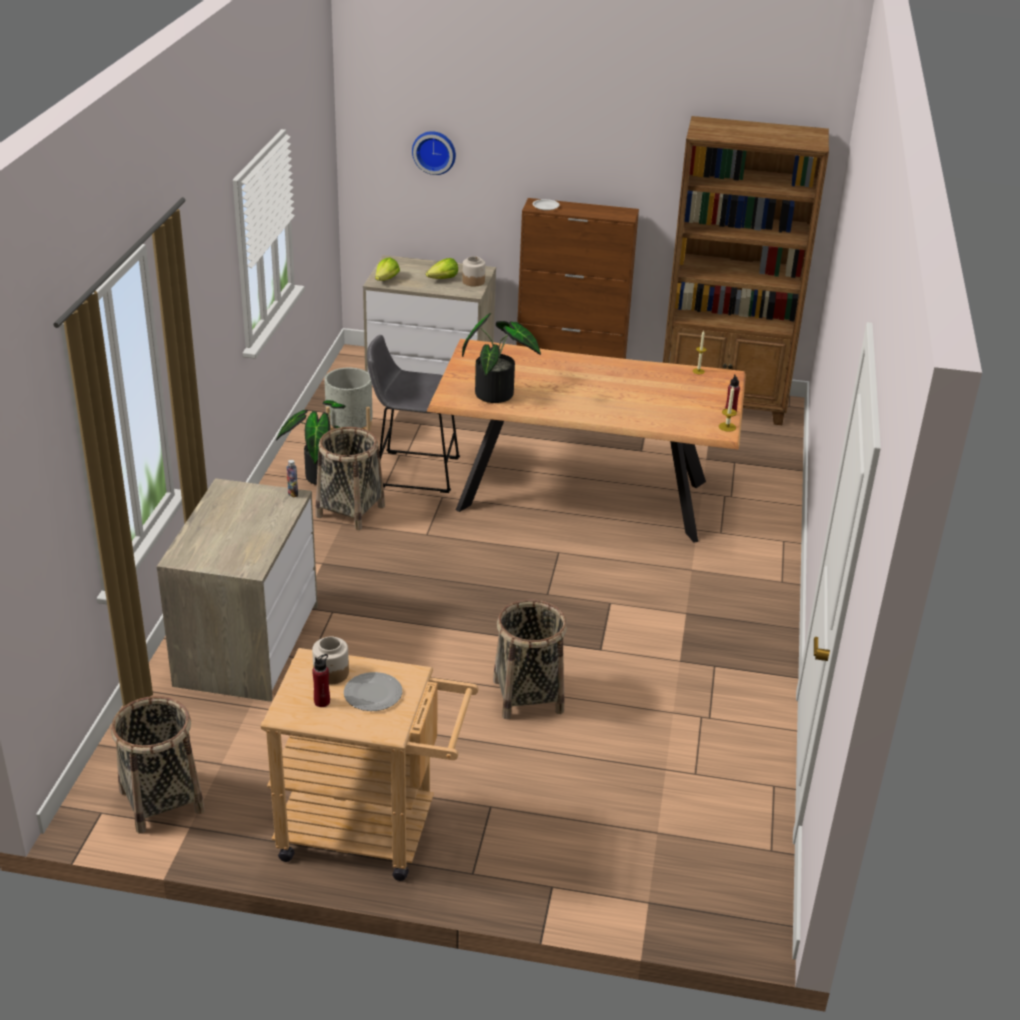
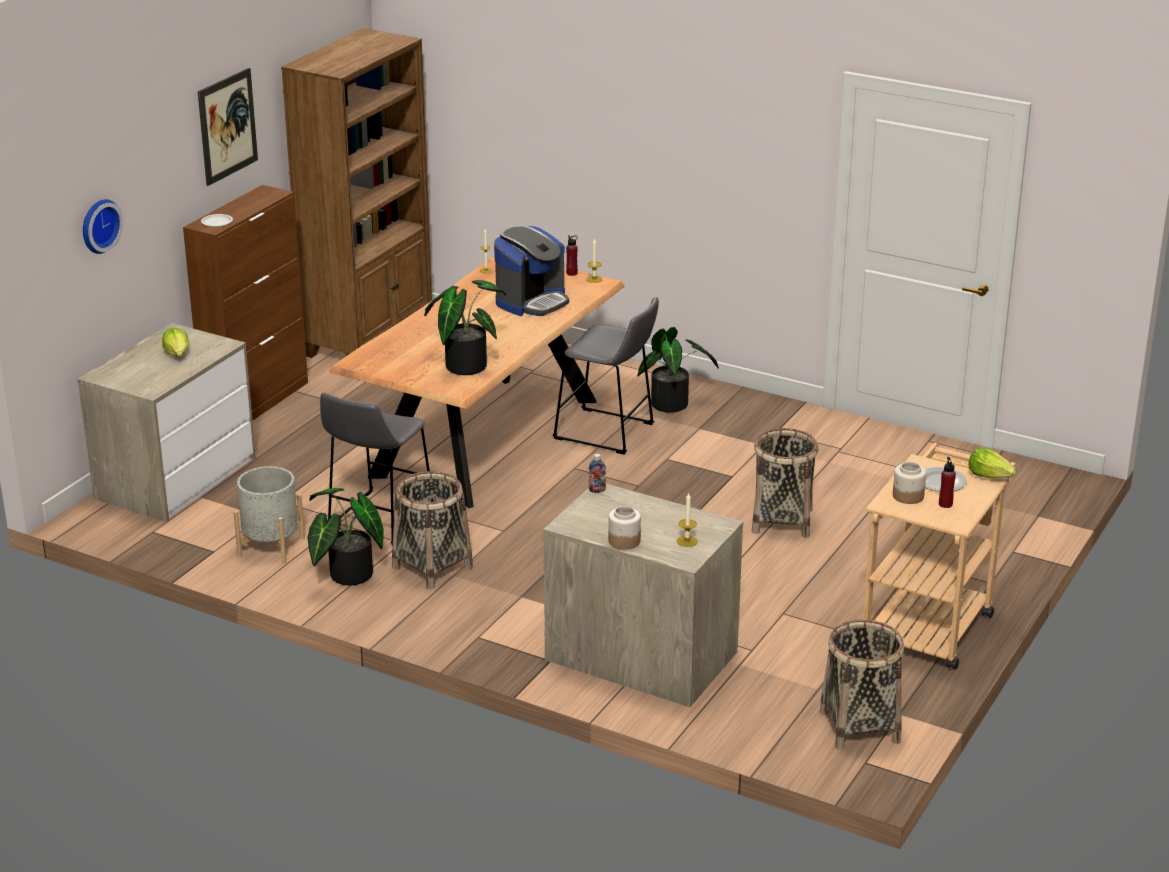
camera: 70 degrees left, 5 degrees down
lettuce [375,258,400,281] -> lettuce moved to [969,447,1016,478]
jar [462,256,485,287] -> jar moved to [608,506,641,549]
none -> picture [198,68,258,186]
none -> coffee machine [494,225,569,316]
none -> grey stool [553,297,659,455]
none -> potted plant [637,327,719,413]
none -> candle [677,492,698,547]

